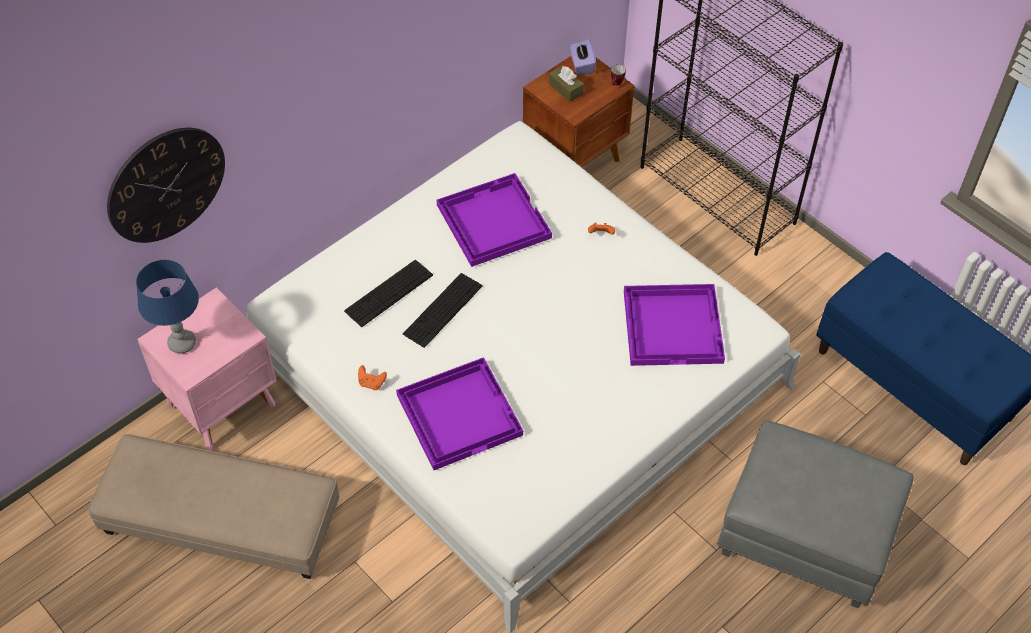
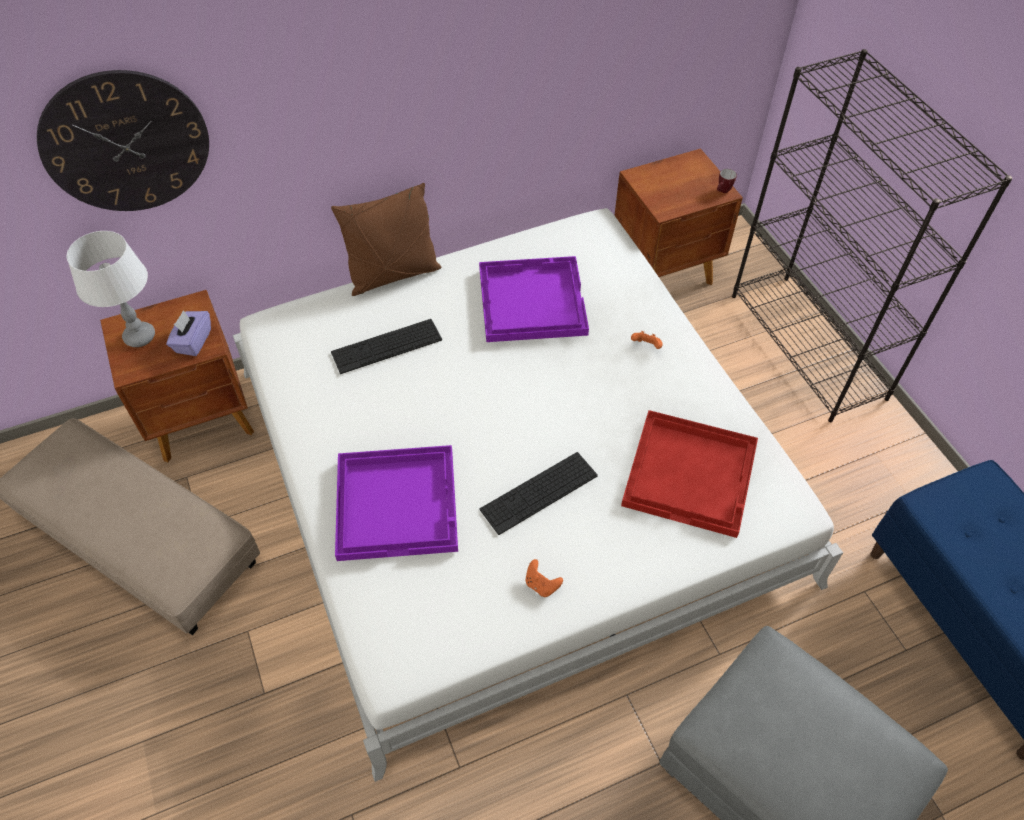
camera: 20 degrees right, 0 degrees up
blue table lamp [136,260,199,354] -> white table lamp [67,231,155,347]
pink nightstand [137,287,277,451] -> brown nightstand [100,290,254,462]
orange game controller [358,365,387,390] -> orange game controller moved to [526,559,563,597]
keyboard [403,273,482,348] -> keyboard moved to [480,452,598,535]
brown tissue box [549,66,584,102] -> none
purple tissue box [570,39,596,75] -> purple tissue box moved to [166,310,211,356]
purple tray [624,284,725,366] -> red tray [621,410,758,538]
none -> brown pillow [331,183,441,296]

